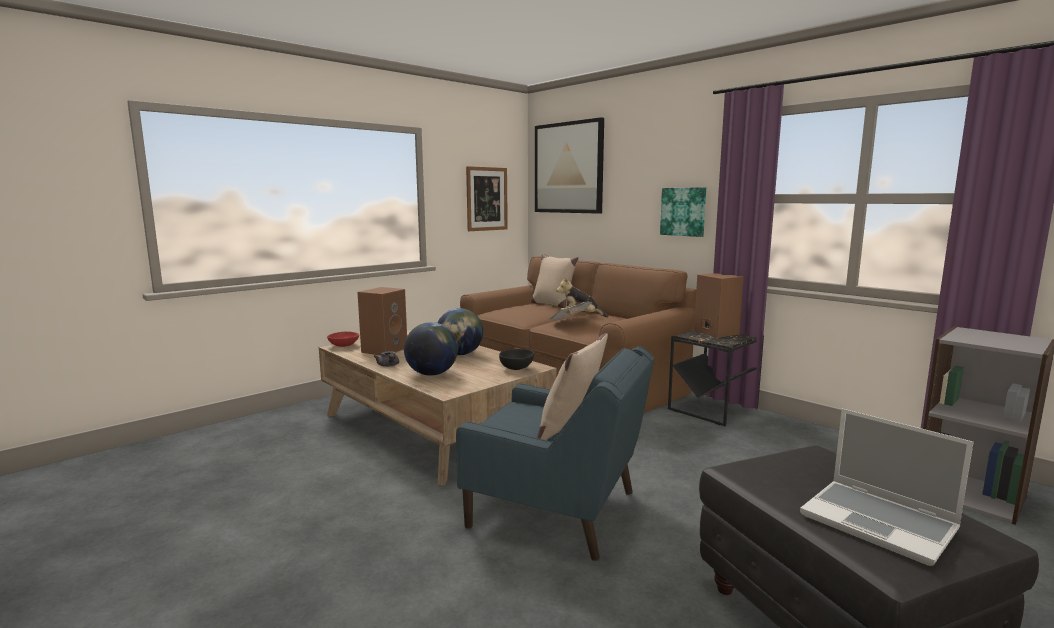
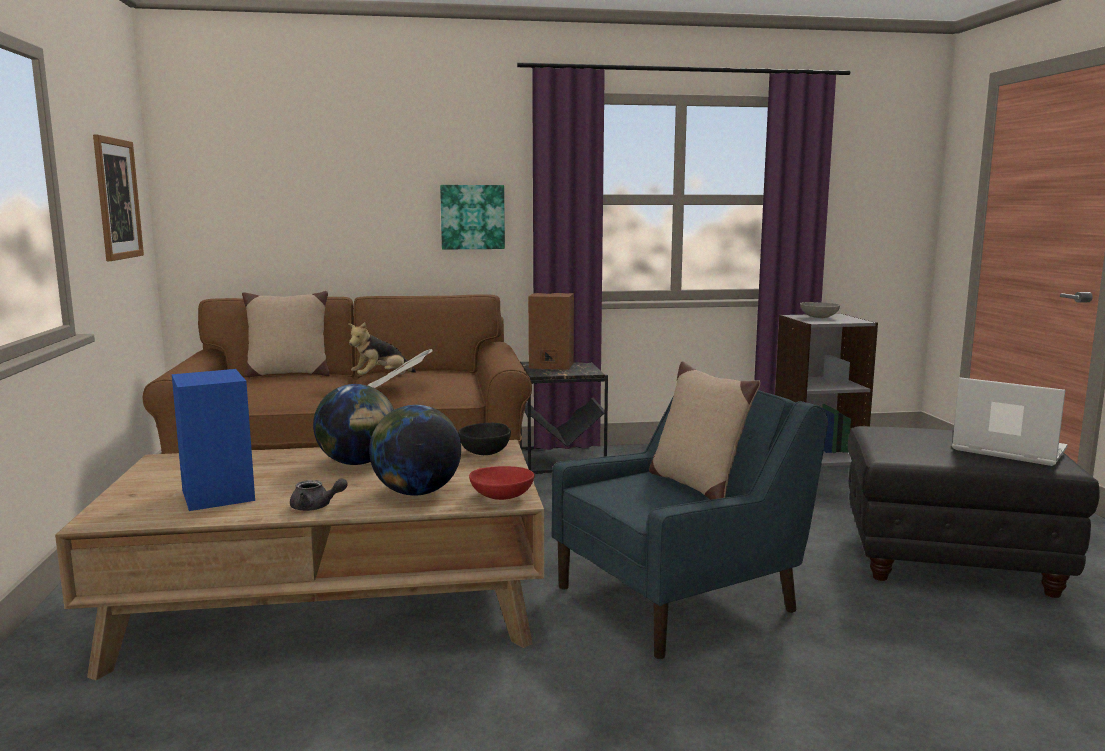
camera: 55 degrees left, 0 degrees up
red bowl [327,331,359,347] -> red bowl moved to [469,466,534,500]
brown speaker [357,287,407,356] -> blue speaker [172,369,255,511]
picture [535,117,604,214] -> none
laptop [800,408,974,566] -> laptop turned 135 degrees counterclockwise [952,377,1068,466]
none -> grey bowl [800,302,840,318]

